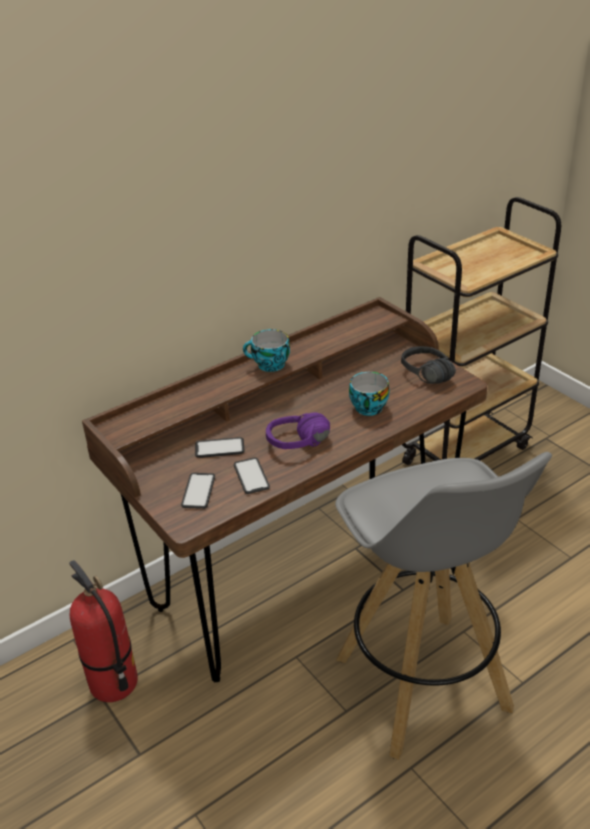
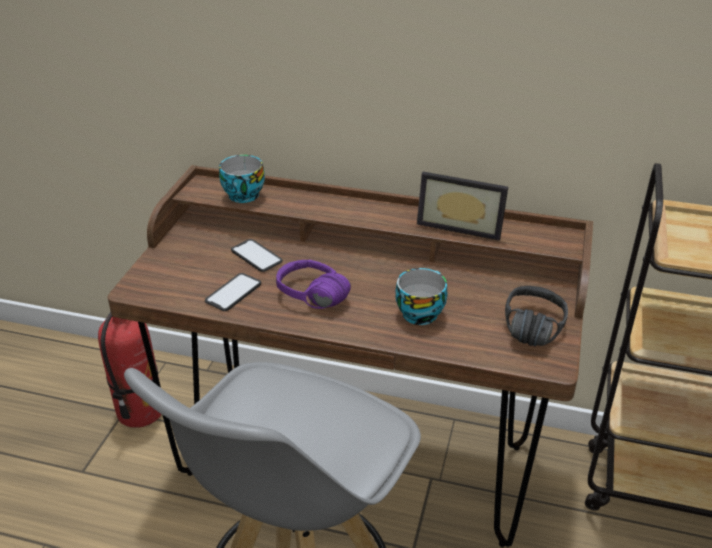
camera: 50 degrees right, 0 degrees up
phone [181,473,215,509] -> none
cup [243,329,290,372] -> cup moved to [219,155,265,203]
none -> picture frame [417,172,508,241]

